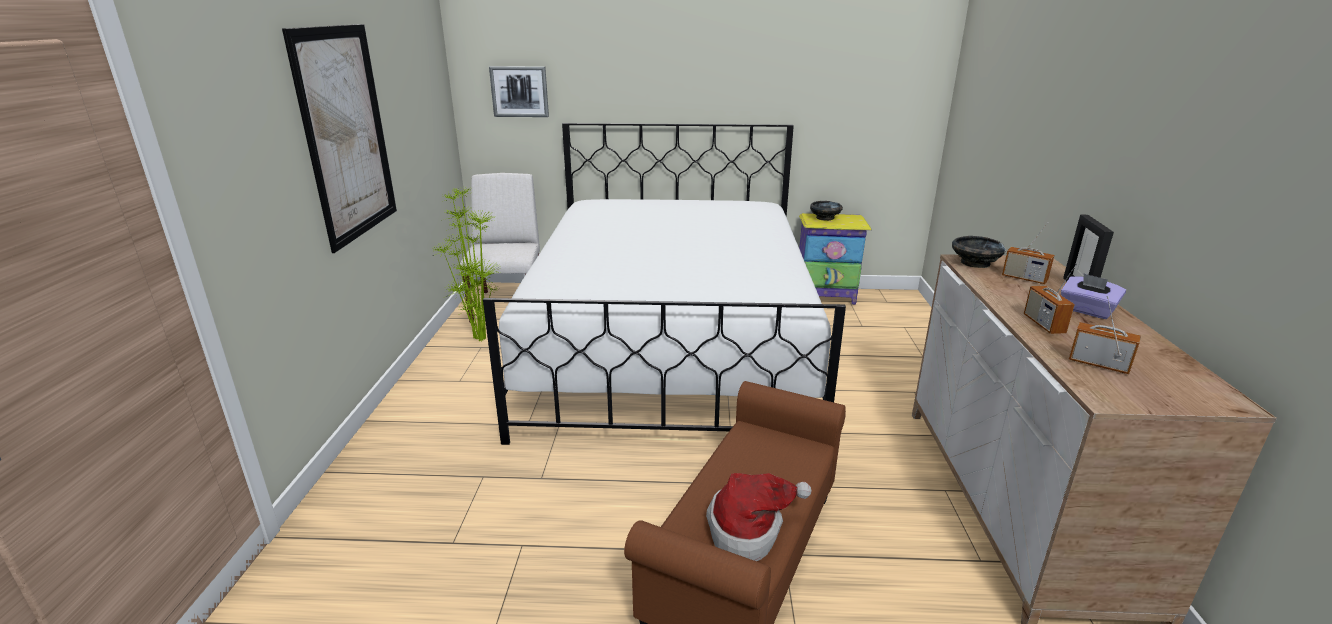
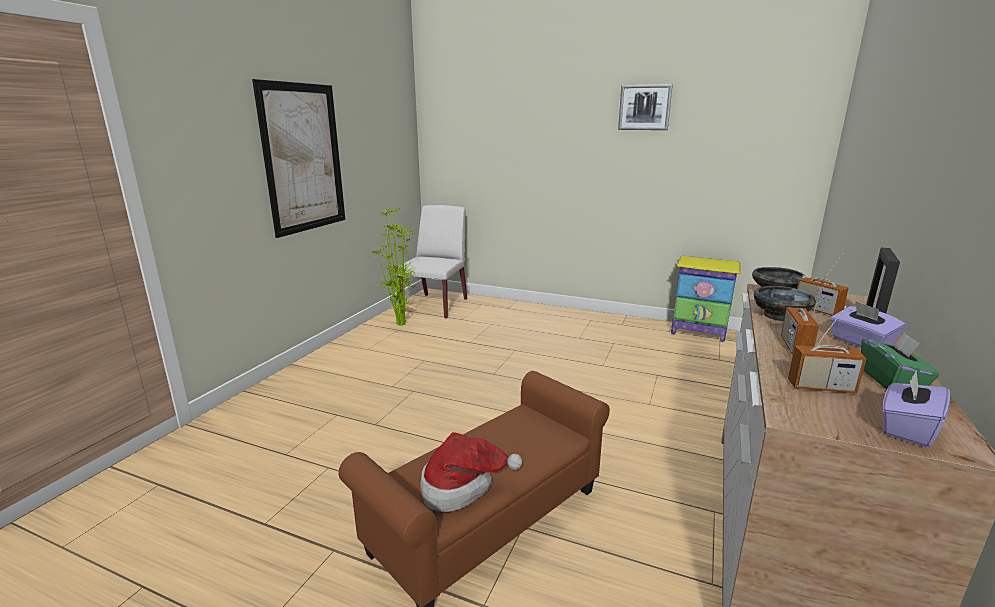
camera: 20 degrees right, 5 degrees down
white bed [483,123,846,445] -> none
picture [489,66,549,117] -> picture moved to [618,84,673,130]
black bowl [810,201,843,221] -> black bowl moved to [754,286,816,322]
radio [1069,296,1141,374] -> radio turned 135 degrees clockwise [788,306,866,393]
none -> green tissue box [861,333,939,389]
none -> purple tissue box [882,371,950,447]

